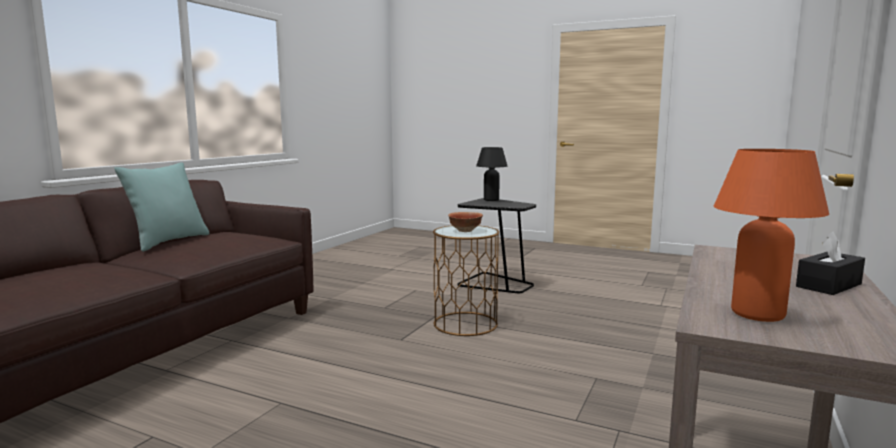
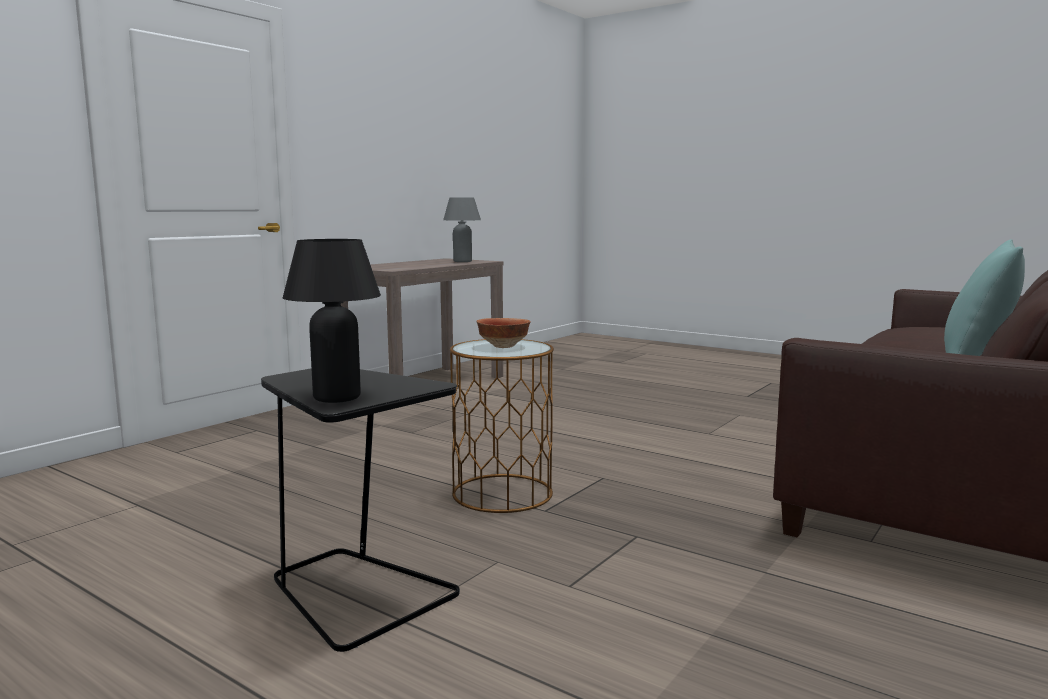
camera: 170 degrees left, 0 degrees up
orange table lamp [714,149,829,322] -> grey table lamp [443,197,481,262]
black tissue box [796,232,865,295] -> none

